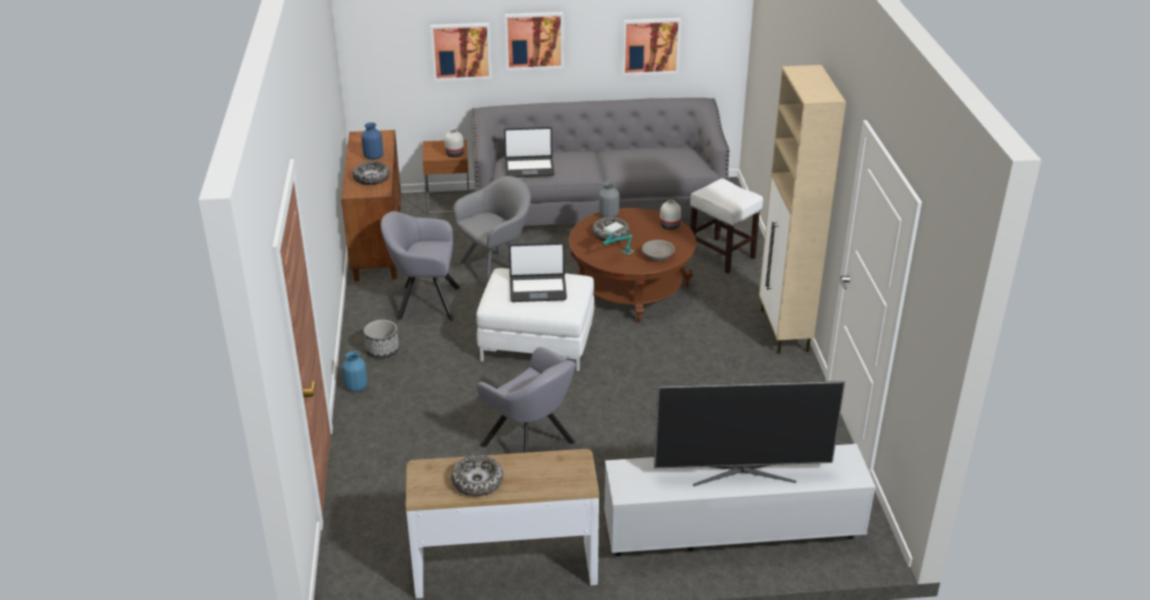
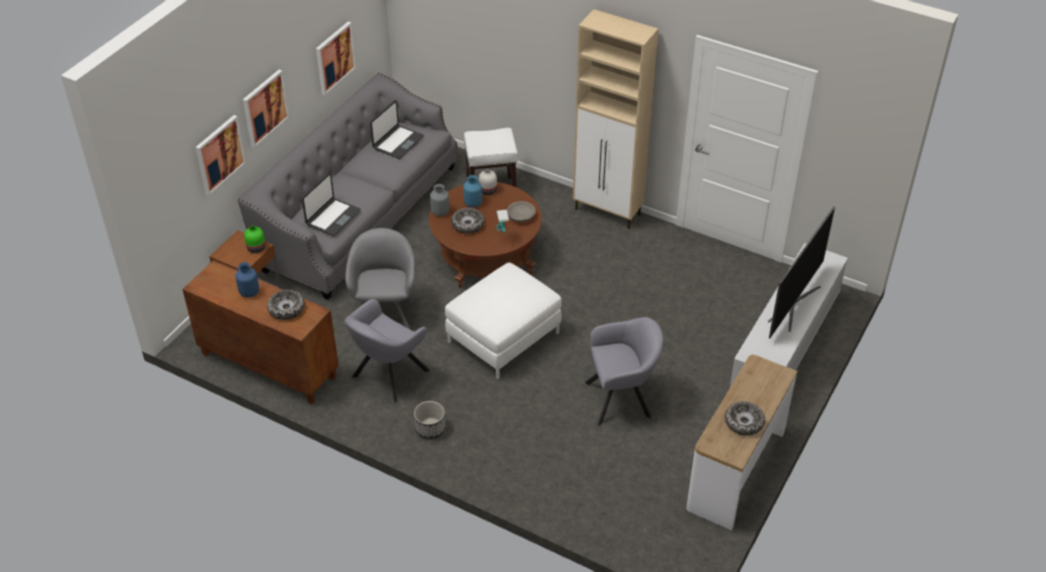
camera: 55 degrees left, 10 degrees up
blue vase [342,351,367,392] -> blue vase moved to [463,175,482,207]
white vase [444,129,464,158] -> green vase [244,226,265,253]
laptop [509,242,567,302] -> laptop moved to [370,100,424,159]

